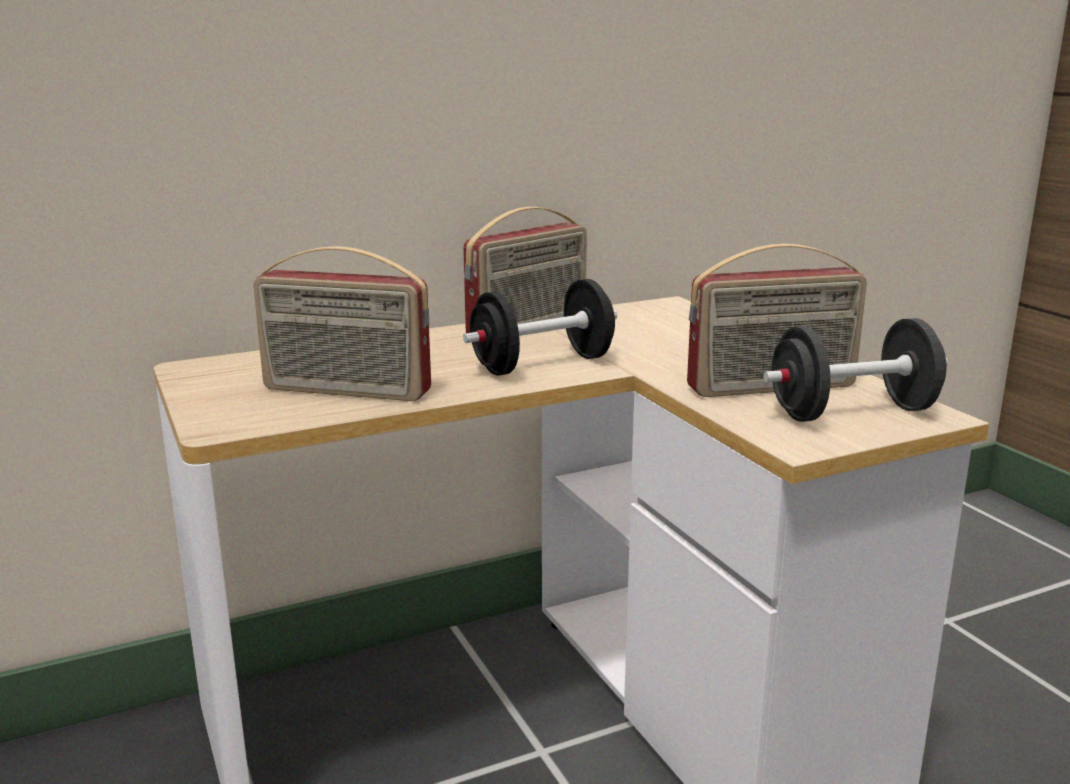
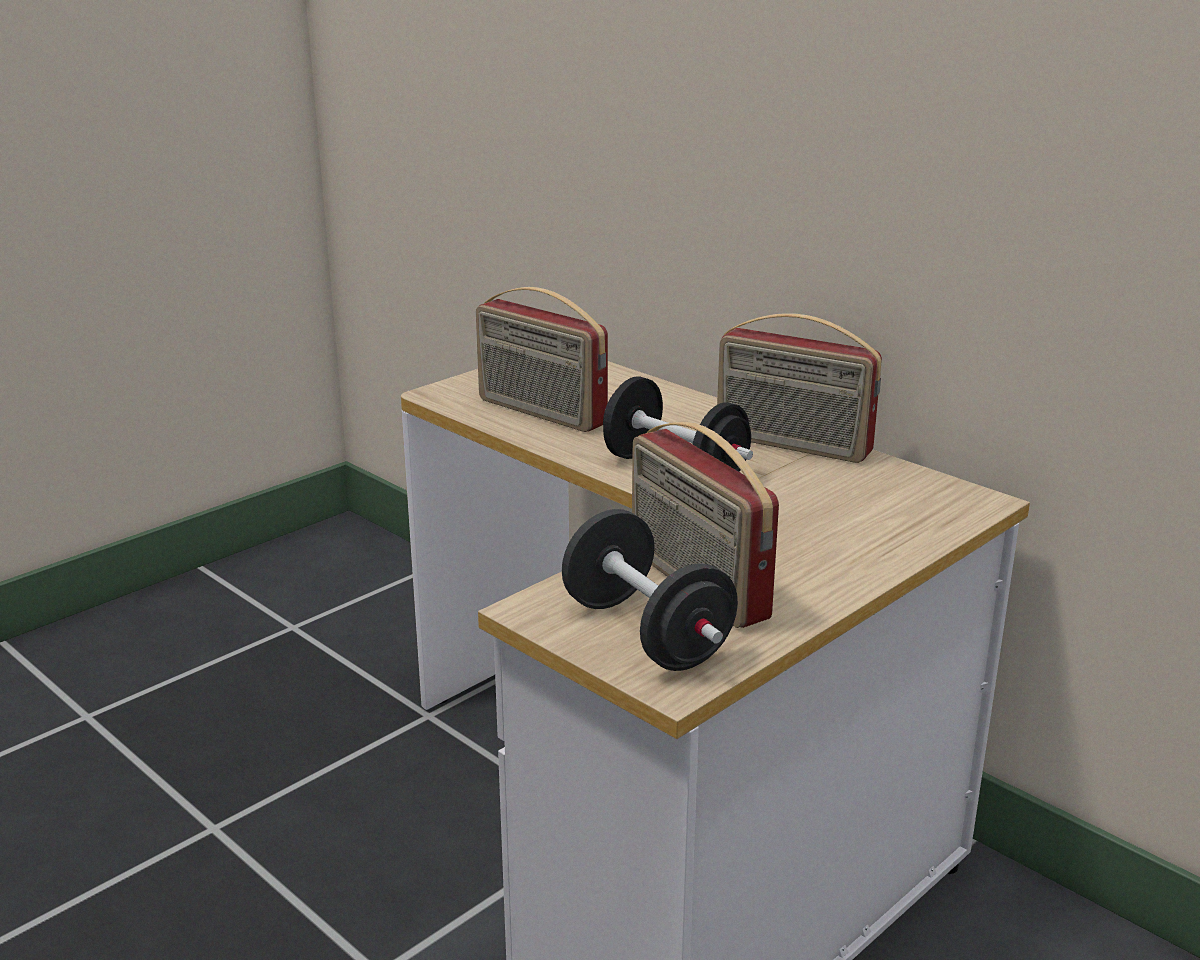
camera: 70 degrees right, 5 degrees up
radio [253,246,431,401] -> radio turned 45 degrees counterclockwise [476,287,608,432]

